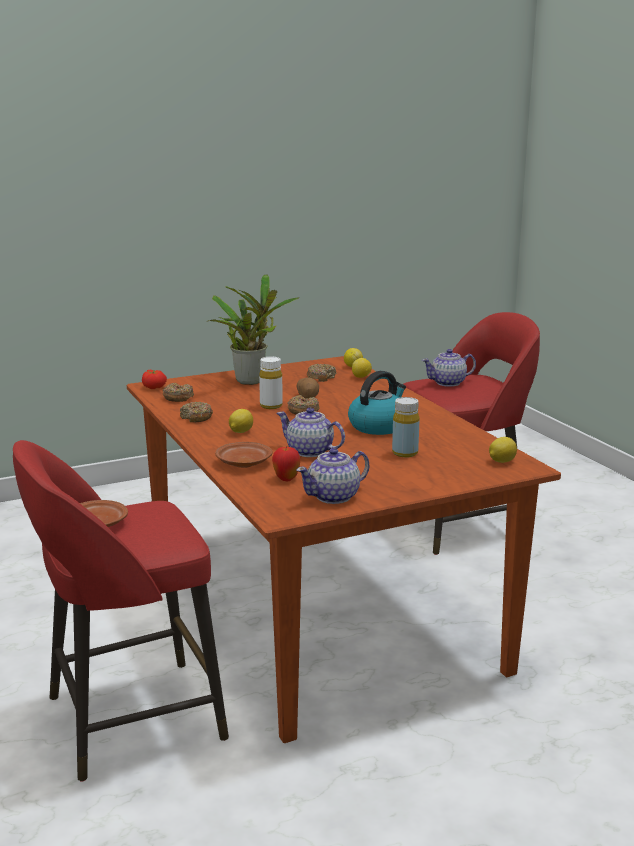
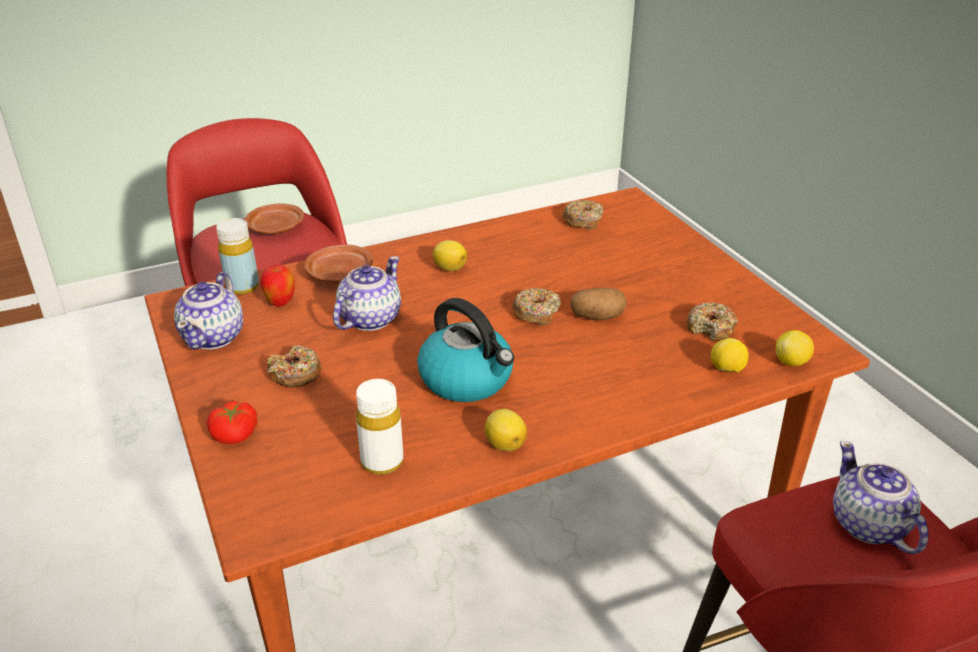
camera: 90 degrees right, 15 degrees up
tomato [142,369,167,389] -> tomato moved to [207,401,257,444]
donut [180,401,213,422] -> donut moved to [267,345,322,387]
potted plant [207,274,300,385] -> none
white bottle [259,357,283,409] -> white bottle moved to [356,379,403,475]
teapot [296,448,369,504] -> teapot turned 135 degrees counterclockwise [174,272,243,350]
yellow bottle [392,397,419,458] -> yellow bottle moved to [216,218,259,295]
lemon [489,437,517,463] -> lemon moved to [485,409,527,451]

